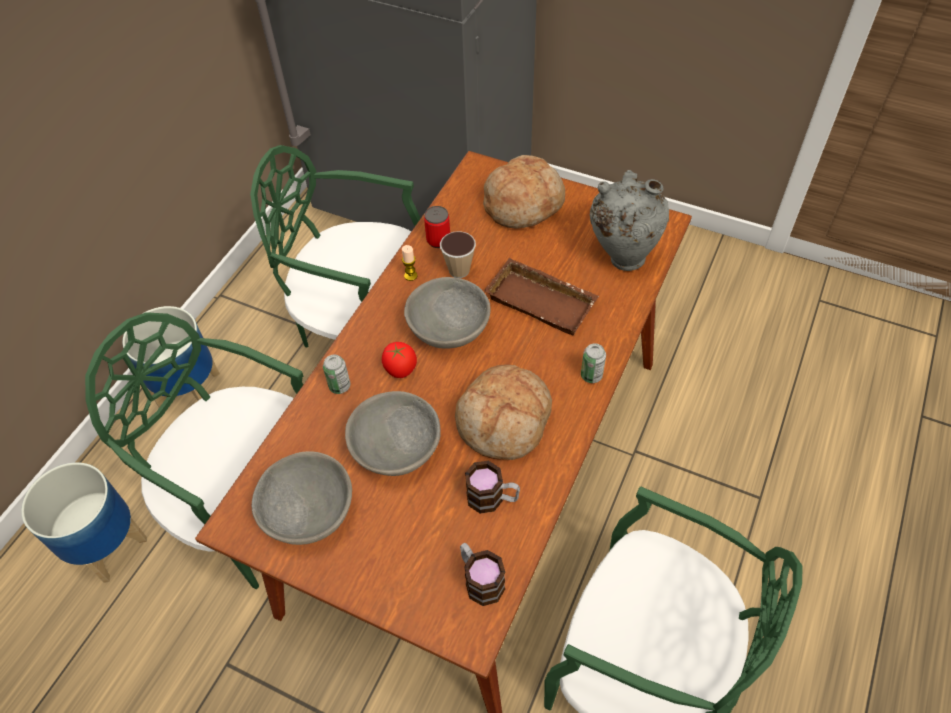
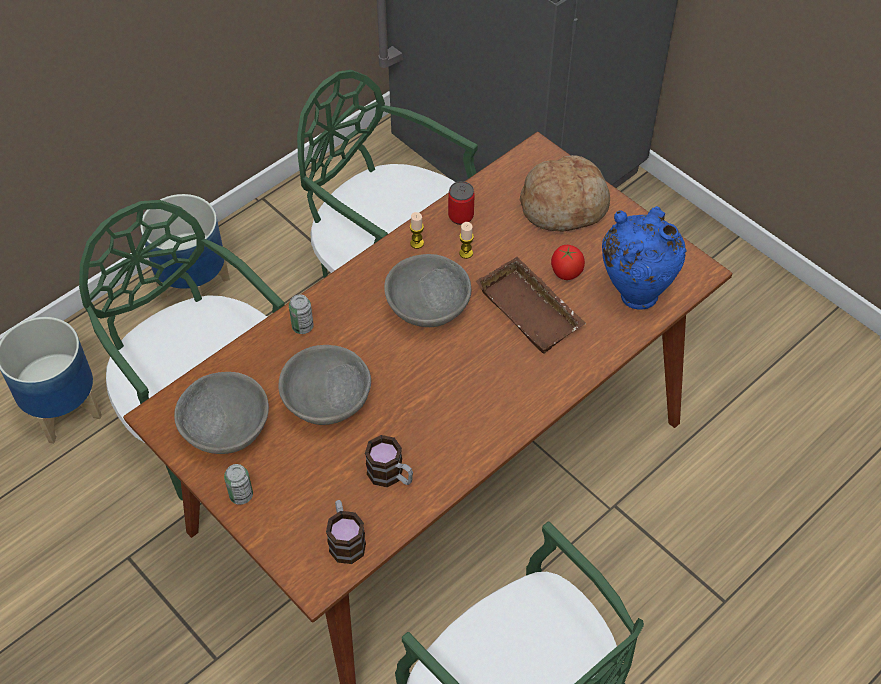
camera: 20 degrees right, 0 degrees up
tomato [382,342,417,378] -> tomato moved to [551,245,585,280]
cup [440,231,476,278] -> candle [459,222,474,259]
bread [455,364,552,460] -> none
can [581,343,606,383] -> can moved to [224,464,253,505]
grey vase [590,170,669,271] -> blue vase [602,206,686,310]

